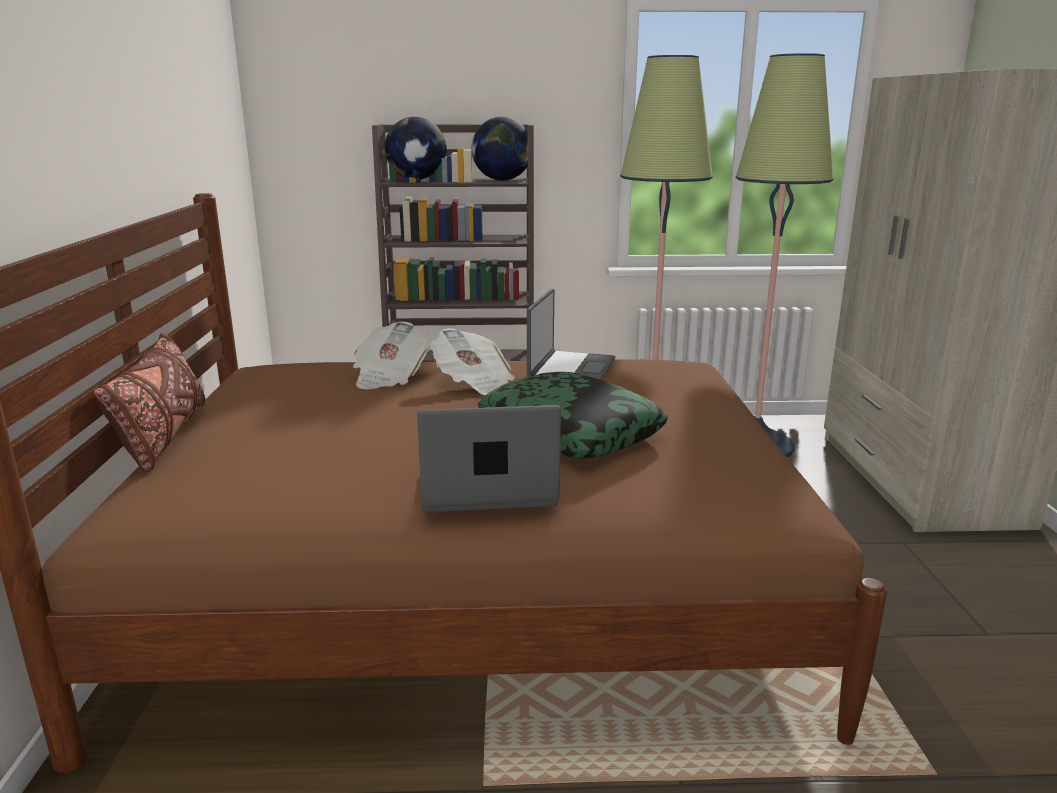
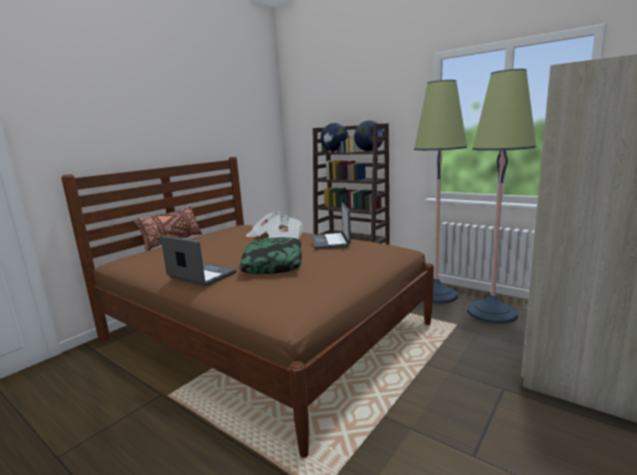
camera: 40 degrees right, 5 degrees down
laptop [527,289,615,380] -> laptop turned 120 degrees clockwise [312,202,351,250]

